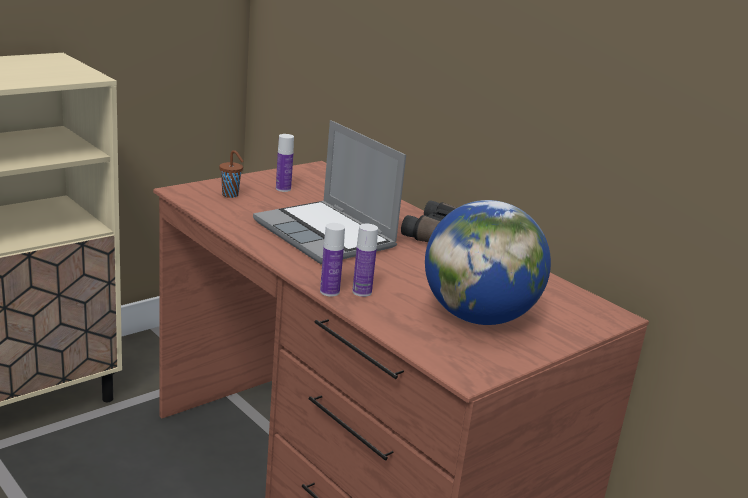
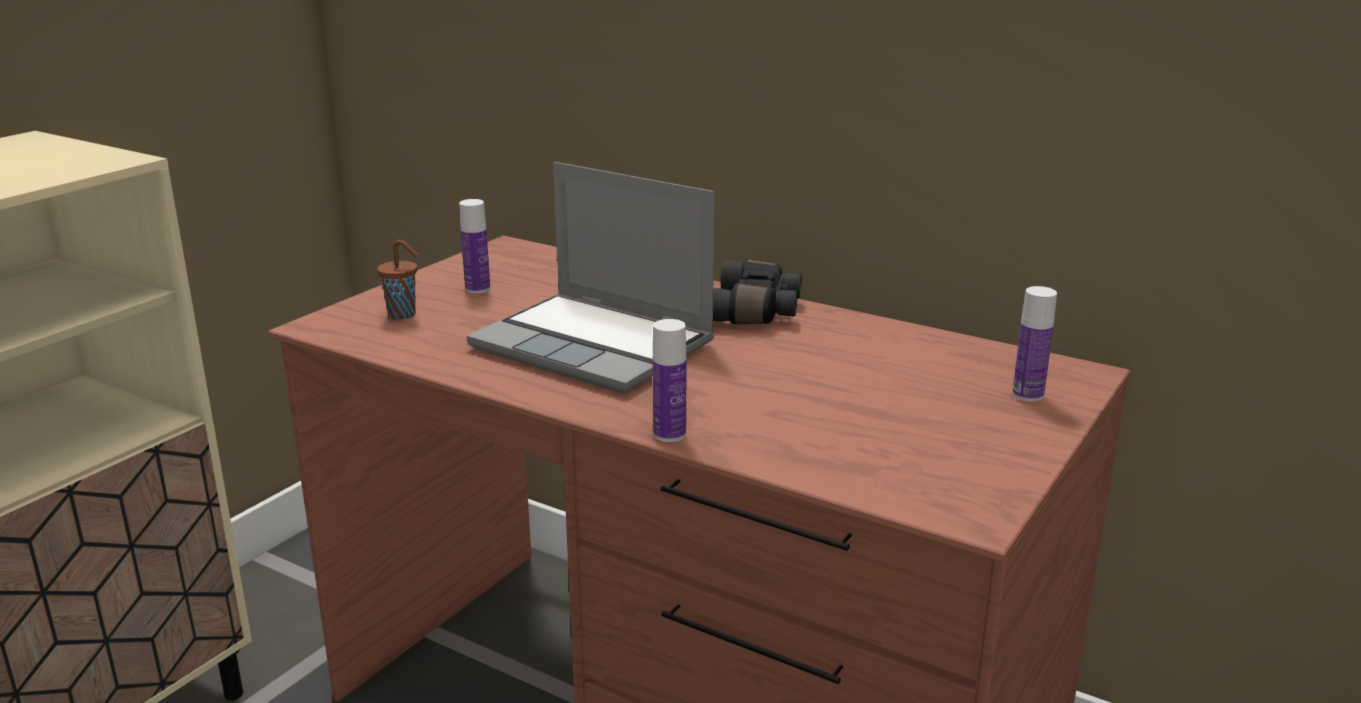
camera: 15 degrees left, 0 degrees up
bottle [352,224,378,297] -> bottle moved to [1012,286,1057,402]
globe [425,200,551,325] -> none

